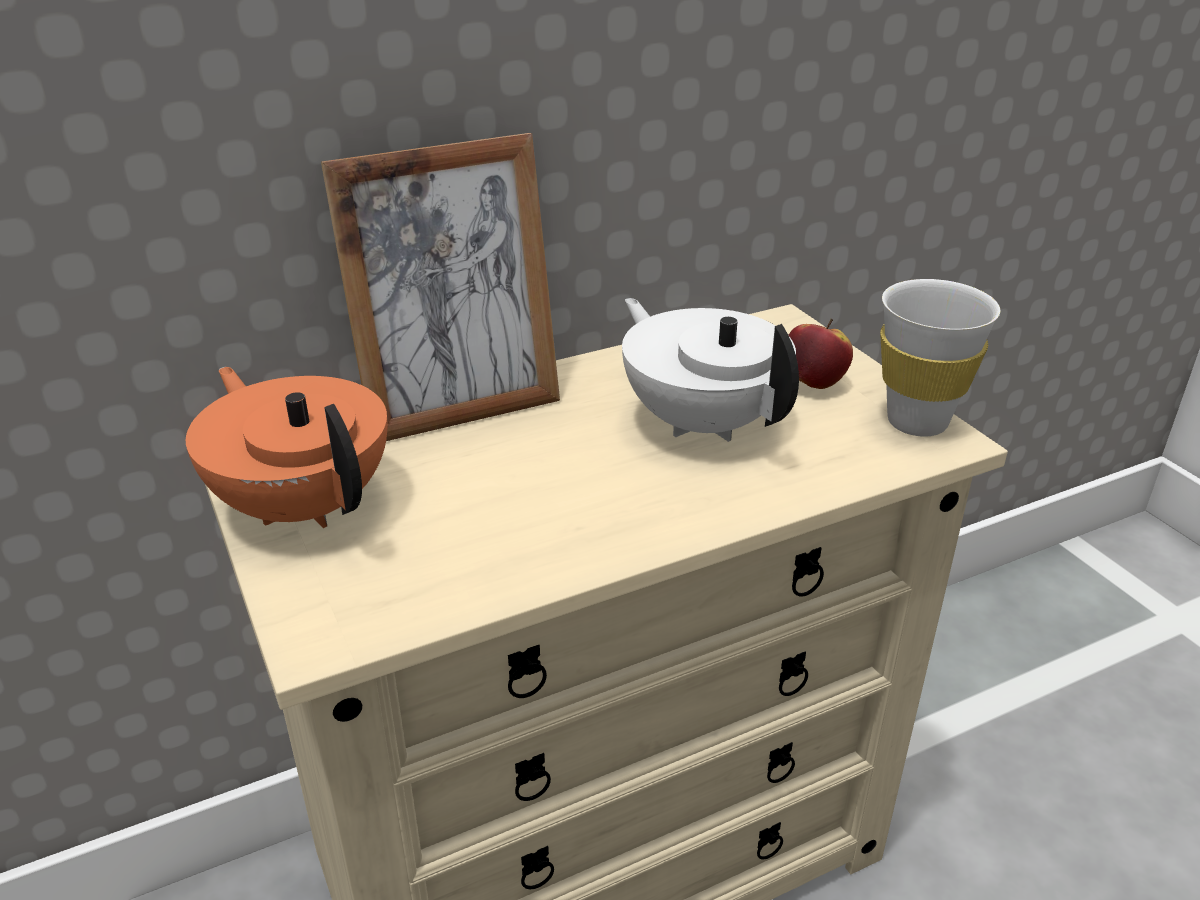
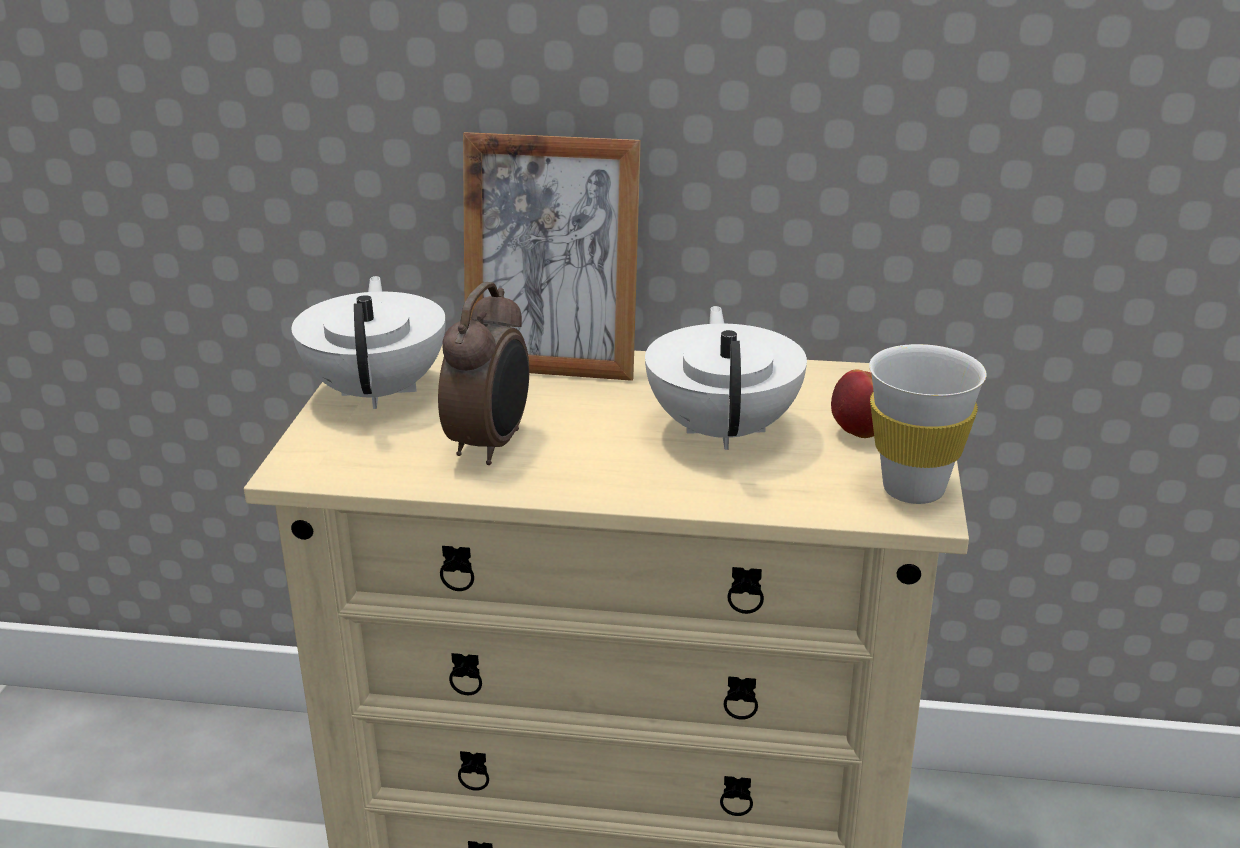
camera: 35 degrees right, 5 degrees down
orange teapot [186,367,388,528] -> white teapot [292,276,446,409]
none -> alarm clock [438,282,529,465]

